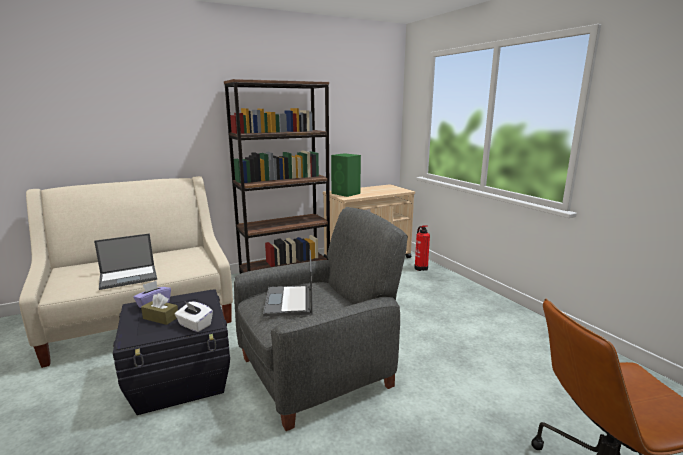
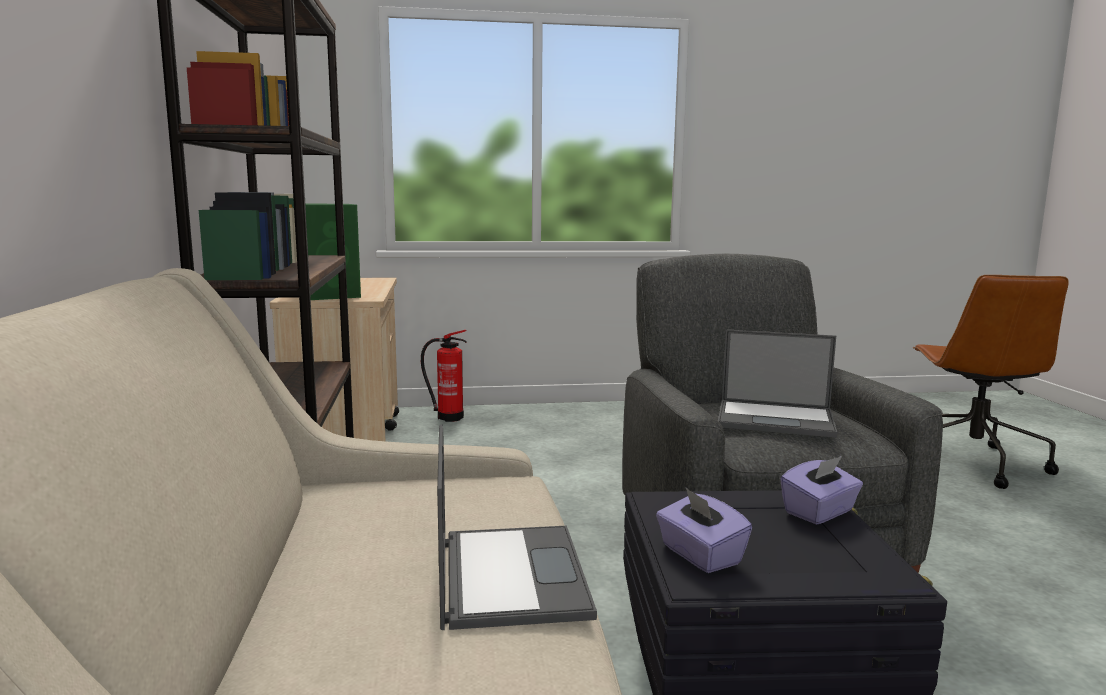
camera: 70 degrees left, 5 degrees down
brown tissue box [141,293,178,325] -> none
white tissue box [175,302,213,332] -> purple tissue box [780,456,863,525]

